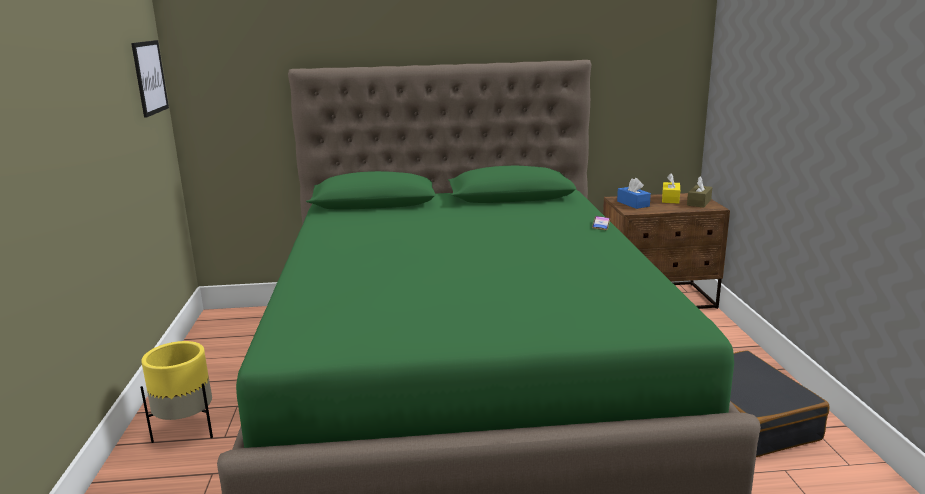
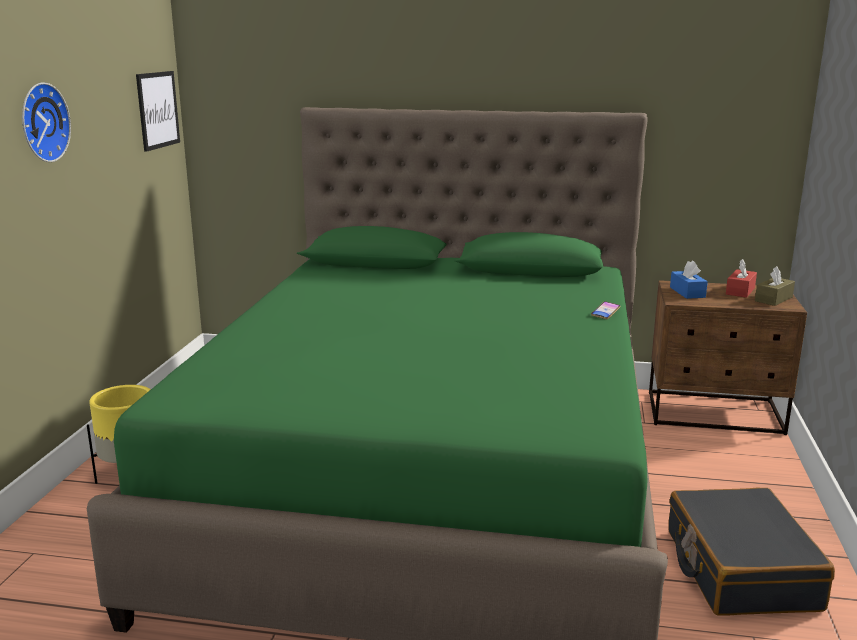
camera: 15 degrees right, 0 degrees up
yellow tissue box [662,173,680,204] -> red tissue box [726,259,757,298]
none -> wall clock [22,82,71,162]

